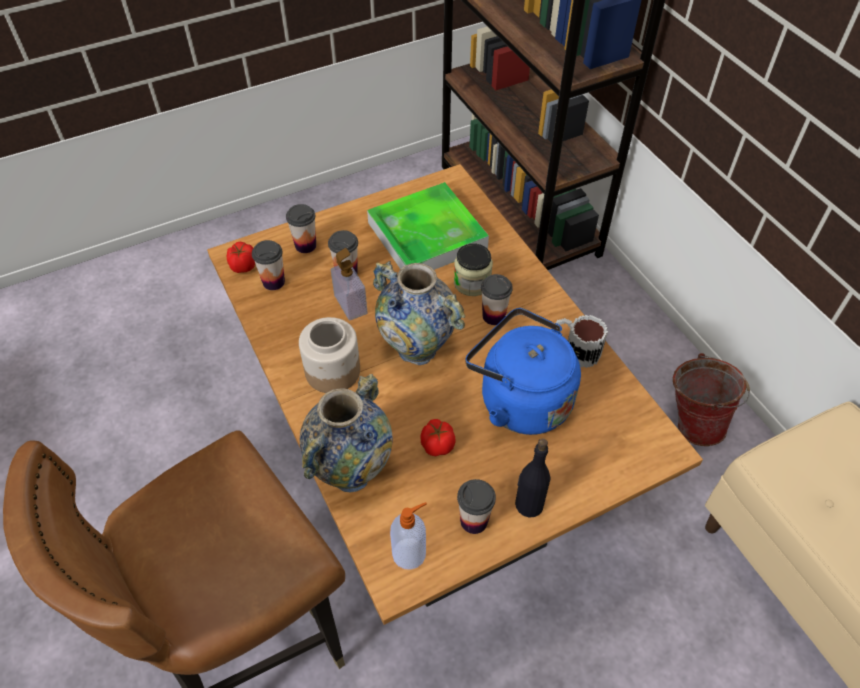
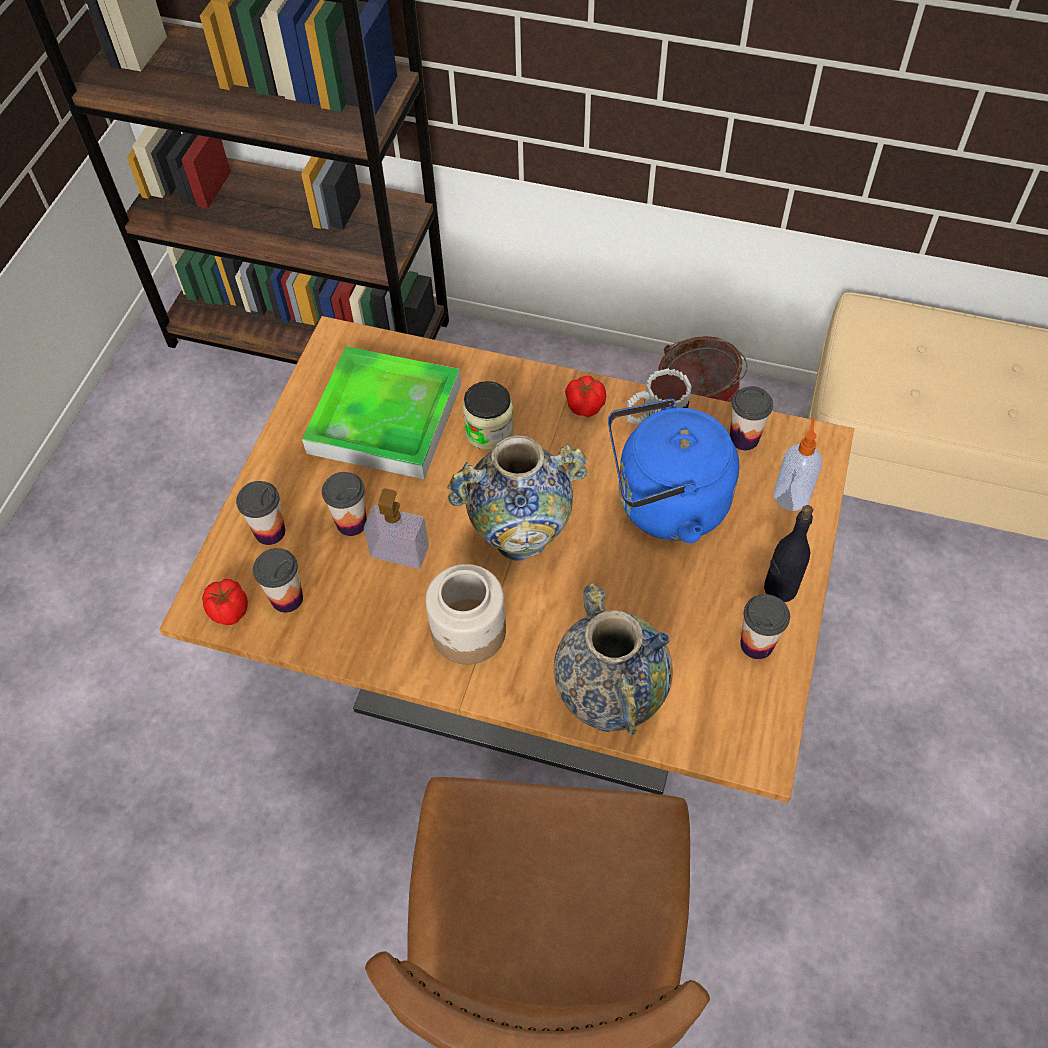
camera: 45 degrees left, 5 degrees up
soap dispenser [390,502,427,570] -> soap dispenser moved to [774,418,822,511]
tomato [421,419,456,456] -> tomato moved to [565,376,606,417]
cup [481,274,513,325] -> cup moved to [730,386,773,451]

